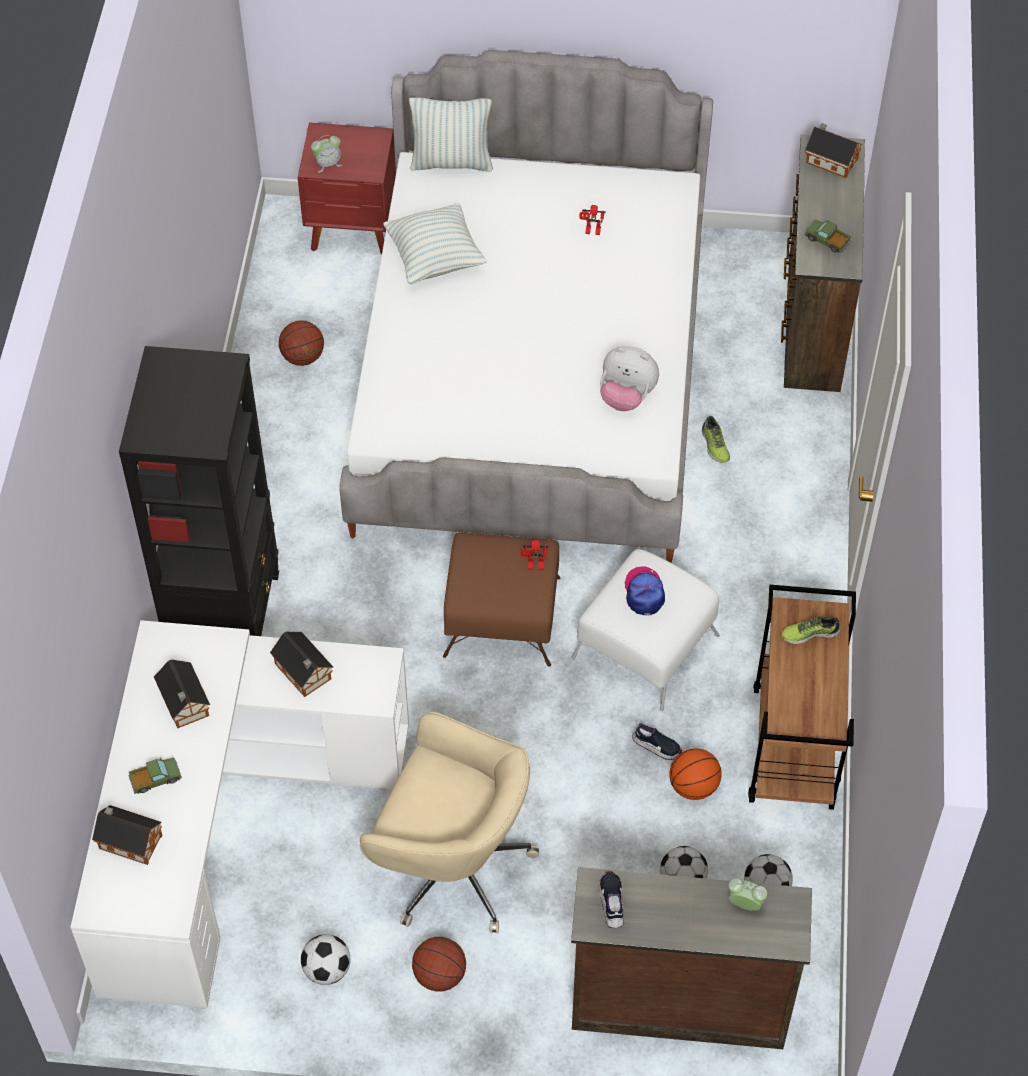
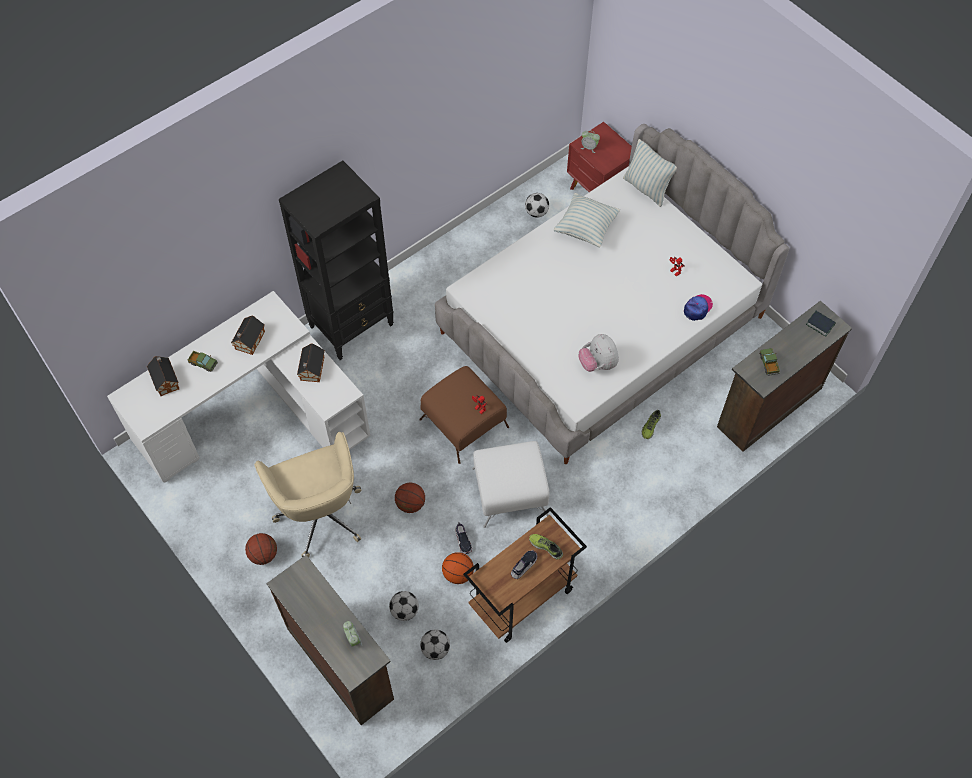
camera: 45 degrees right, 5 degrees up
basketball [279,320,324,366] -> basketball moved to [395,483,425,513]
football [301,934,351,985] -> football moved to [525,193,549,218]
shoe [599,871,624,928] -> shoe moved to [511,550,537,579]
cap [625,566,665,615] -> cap moved to [684,294,713,321]
toy house [805,123,862,178] -> book [806,311,836,337]

